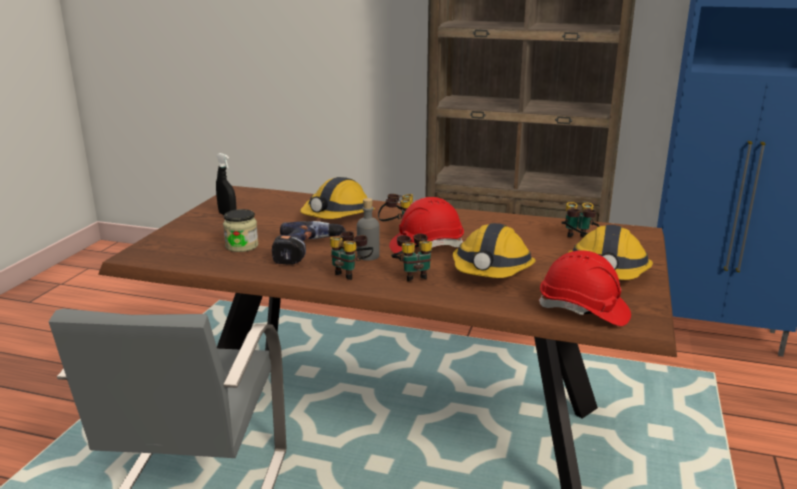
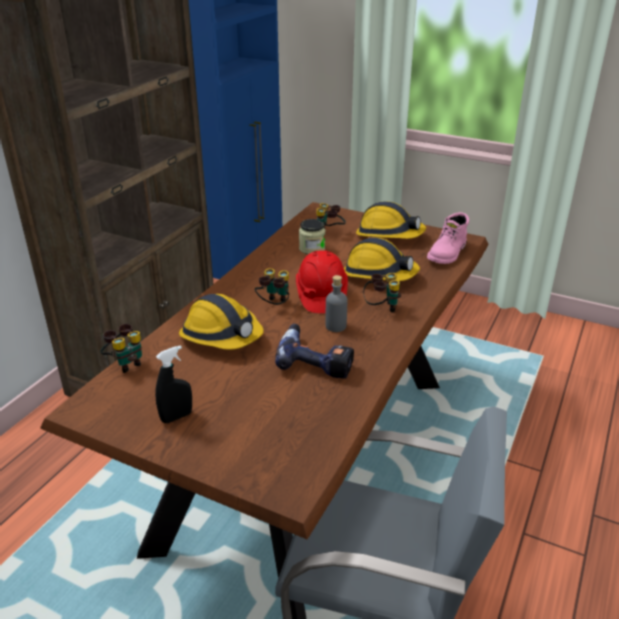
camera: 80 degrees left, 10 degrees up
jar [223,209,258,252] -> jar moved to [299,219,325,254]
binoculars [330,231,373,280] -> binoculars moved to [100,324,142,373]
red hard hat [538,250,631,326] -> pink boot [427,212,469,264]

